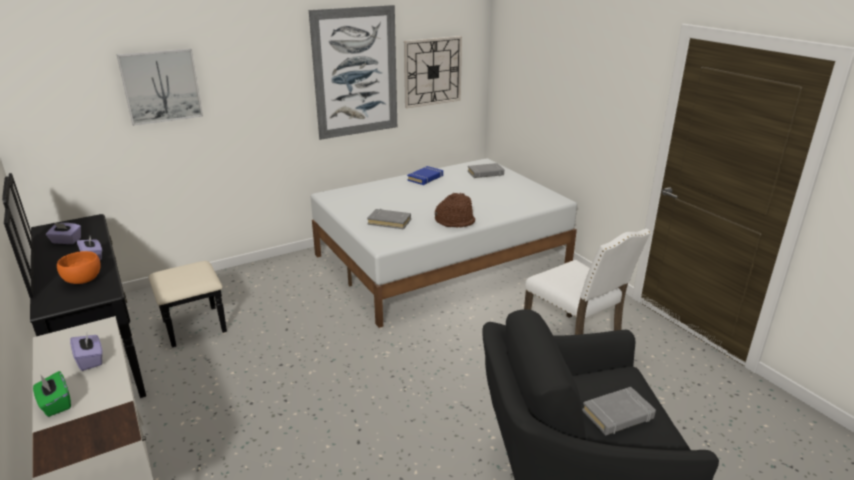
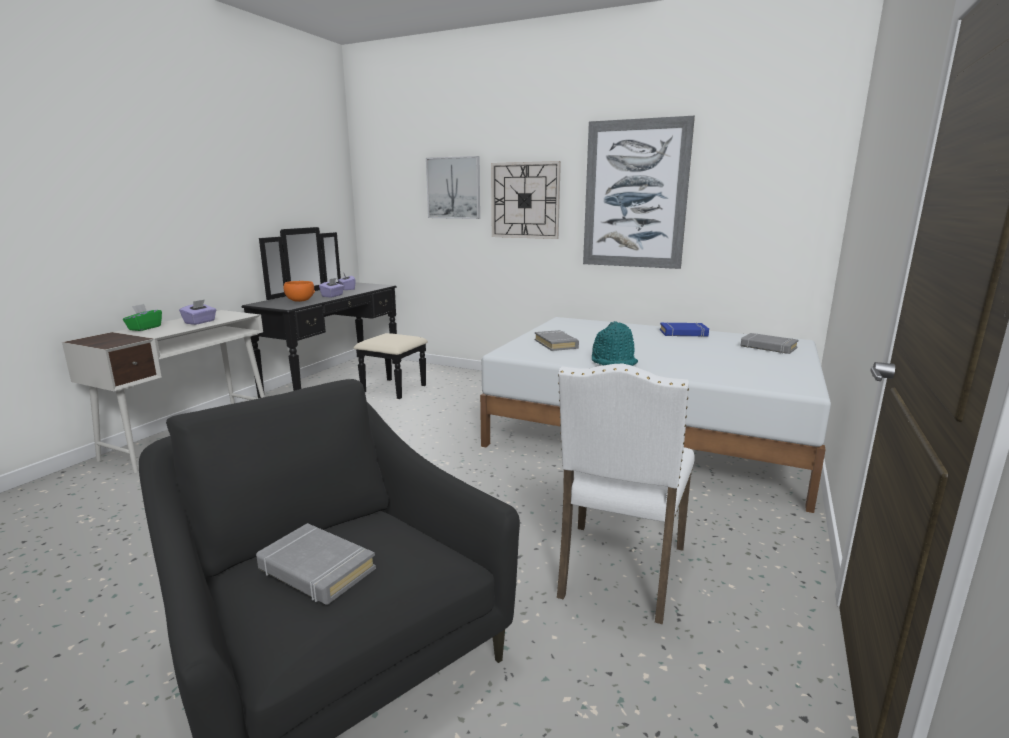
camera: 55 degrees right, 10 degrees down
wall clock [404,36,462,109] -> wall clock moved to [491,161,561,239]
brown hat [435,193,475,228] -> turquoise hat [592,321,638,366]

